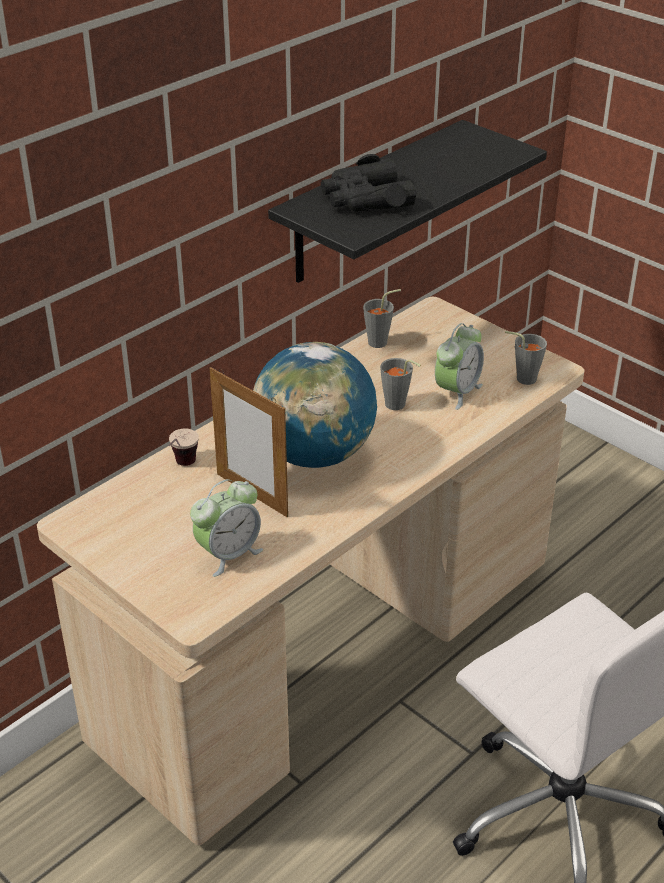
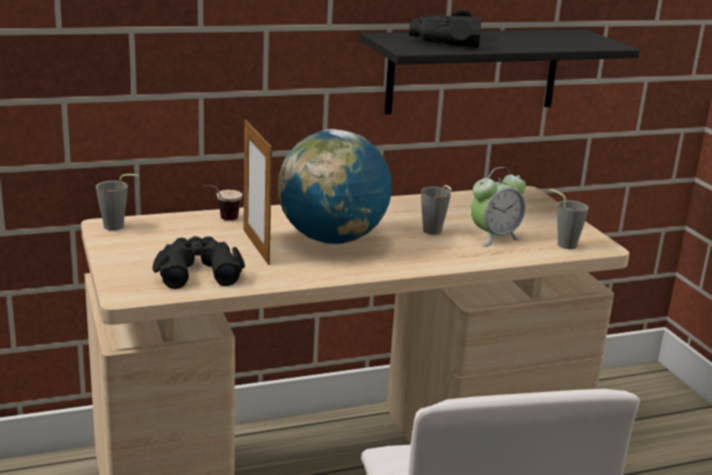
camera: 25 degrees right, 15 degrees down
alarm clock [190,479,263,577] -> black binoculars [152,236,245,289]
grey cup [363,289,401,348] -> grey cup moved to [96,174,138,230]

